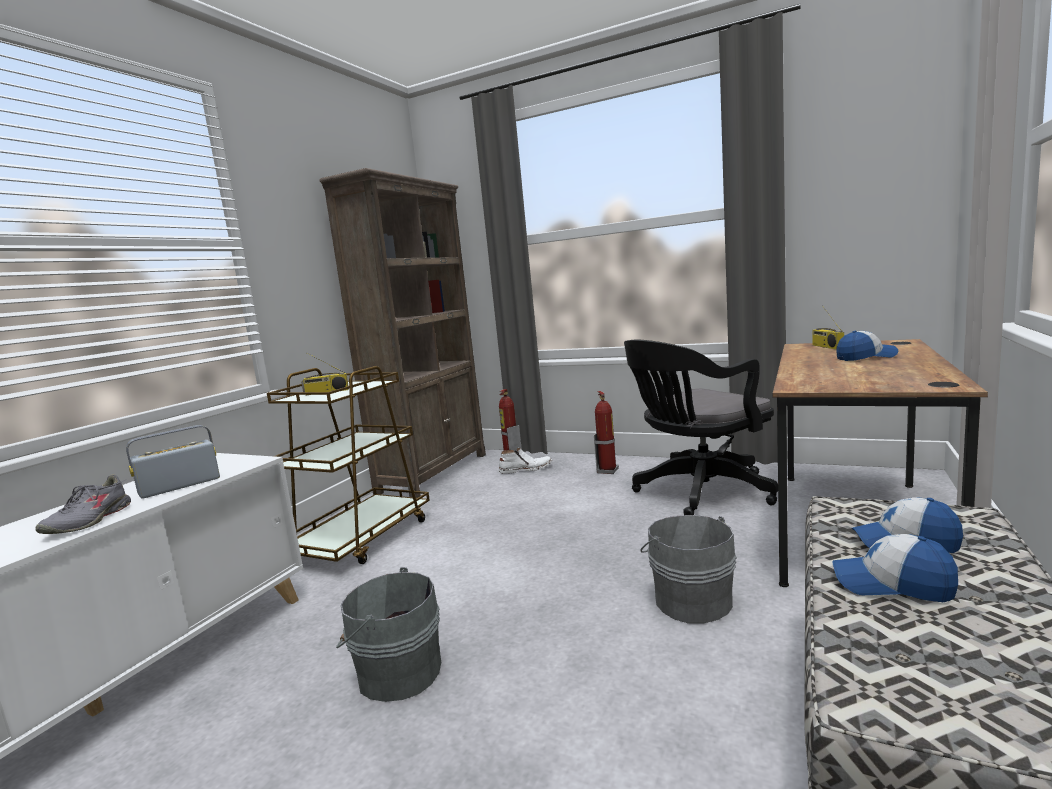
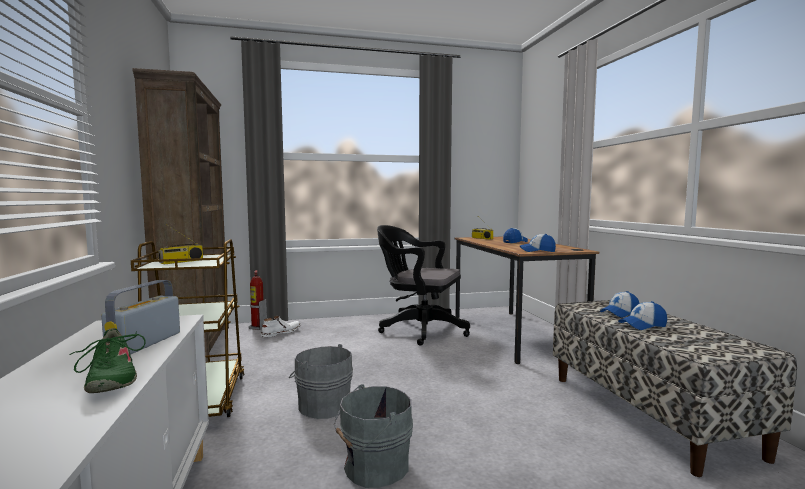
camera: 40 degrees left, 5 degrees down
grey shoe [36,474,131,534] -> green shoe [70,328,146,393]
fire extinguisher [594,391,619,474] -> none
black office chair [624,339,778,515] -> black office chair turned 90 degrees clockwise [377,225,470,346]
grey bucket [640,515,737,624] -> grey bucket moved to [289,344,353,419]
none -> cap [520,234,556,252]

